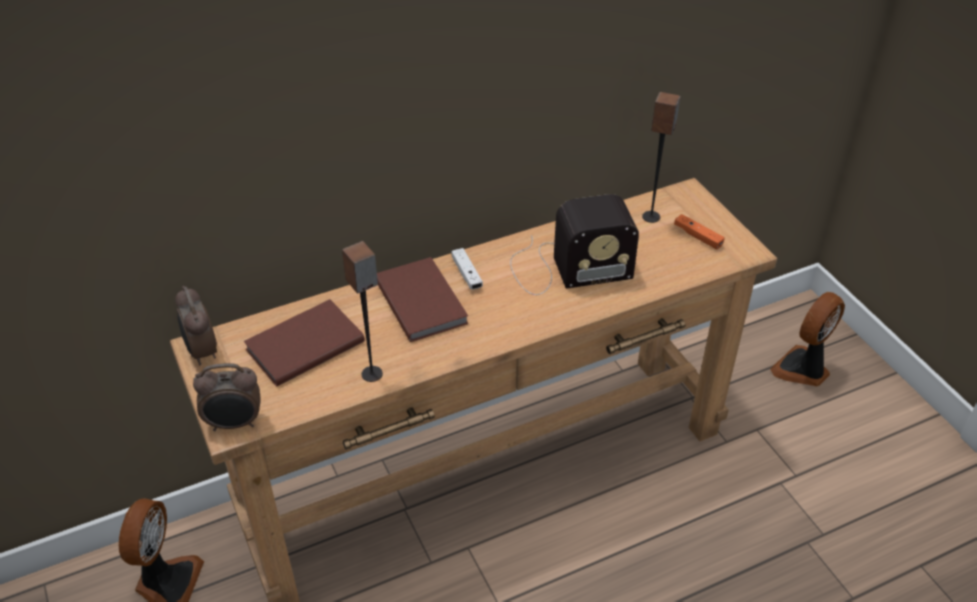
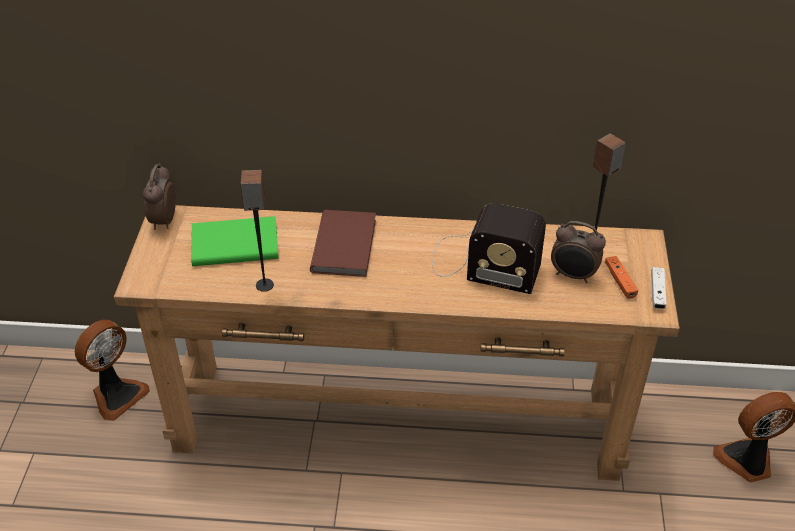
camera: 30 degrees right, 0 degrees up
alarm clock [193,363,261,431] -> alarm clock moved to [551,221,606,283]
brown book [244,299,365,387] -> green book [191,216,279,266]
white game controller [451,248,483,290] -> white game controller moved to [651,267,667,309]

